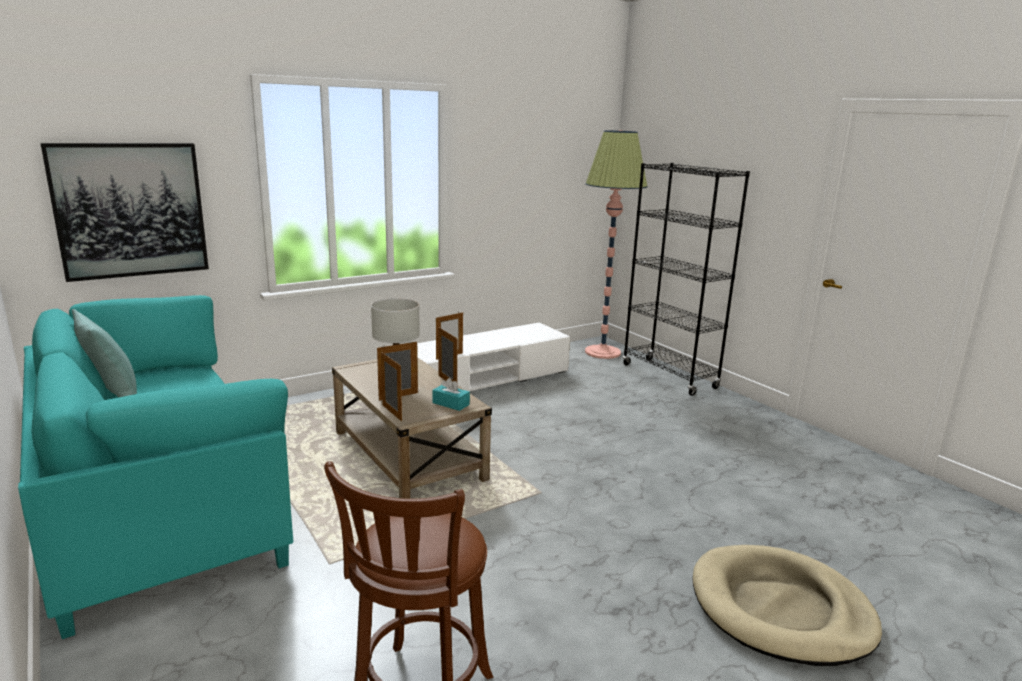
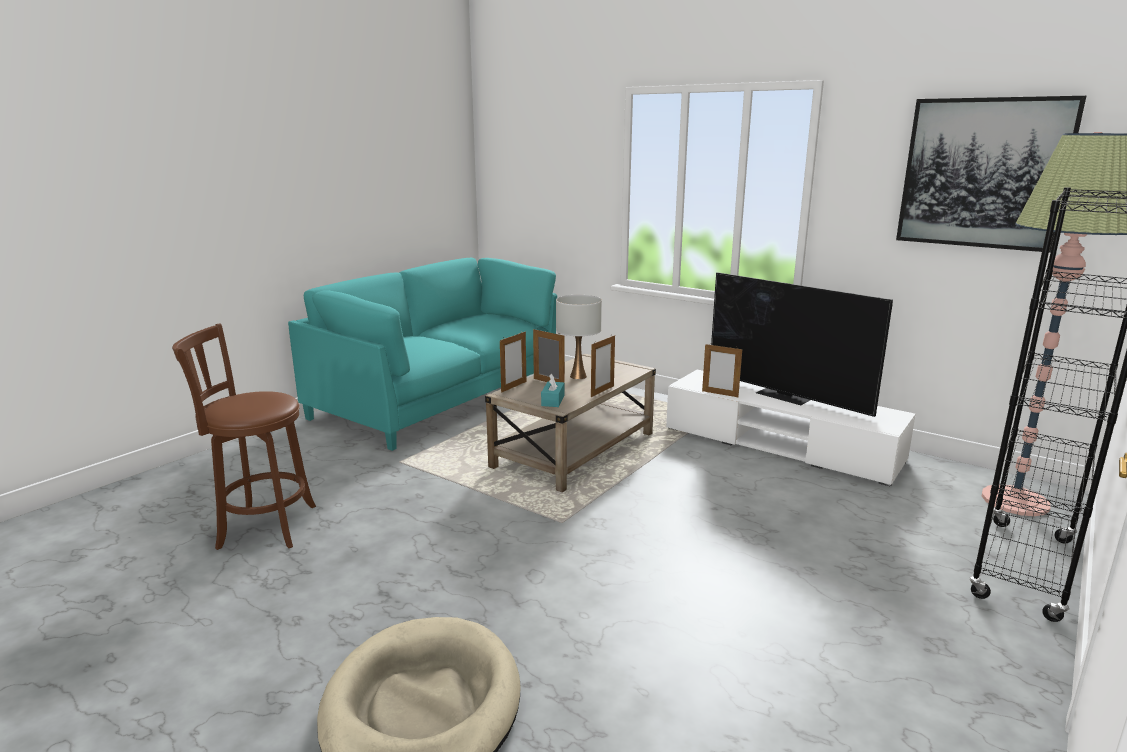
camera: 70 degrees right, 0 degrees up
picture [41,143,209,282] -> picture moved to [896,96,1086,253]
turquoise pillow [72,309,137,397] -> none
none -> television [711,272,893,417]

